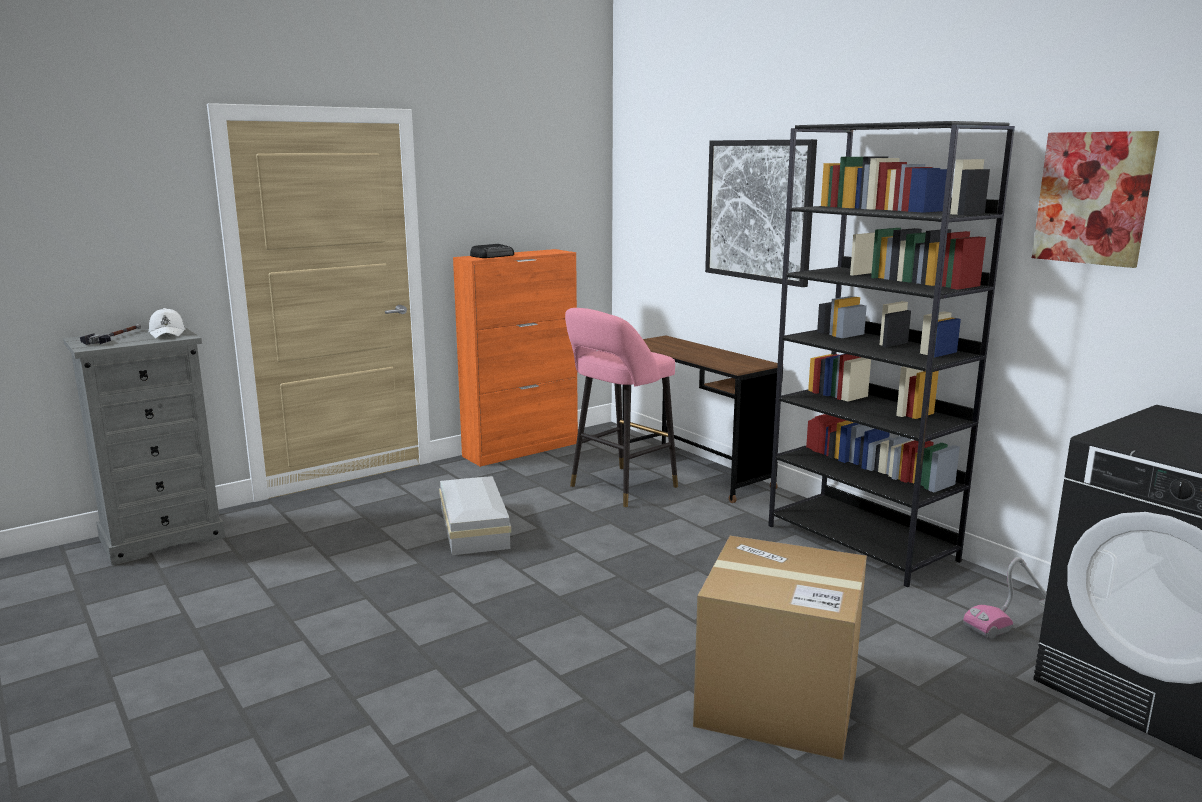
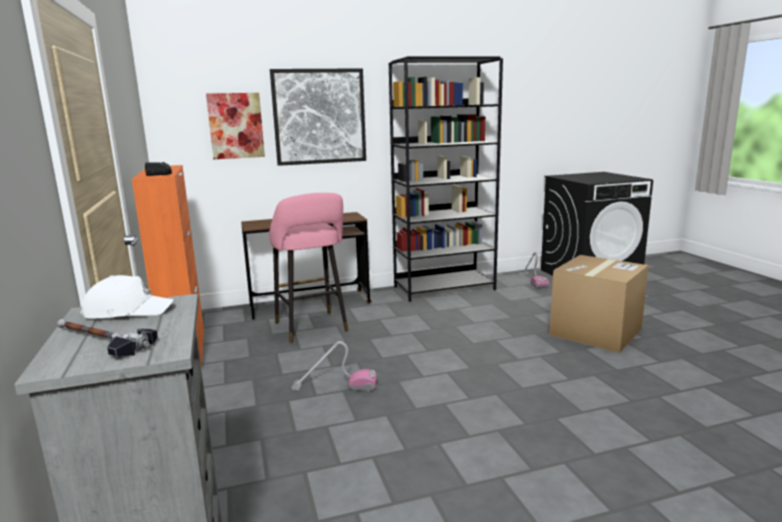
camera: 70 degrees left, 0 degrees up
white storage box [439,476,511,555] -> vacuum cleaner [292,341,378,391]
picture [1032,131,1159,268] -> picture moved to [206,93,265,159]

